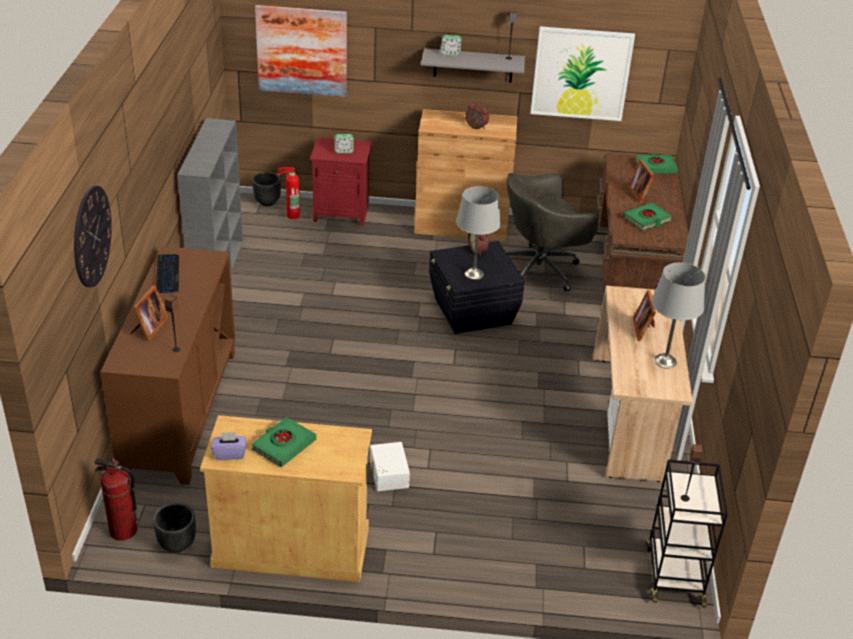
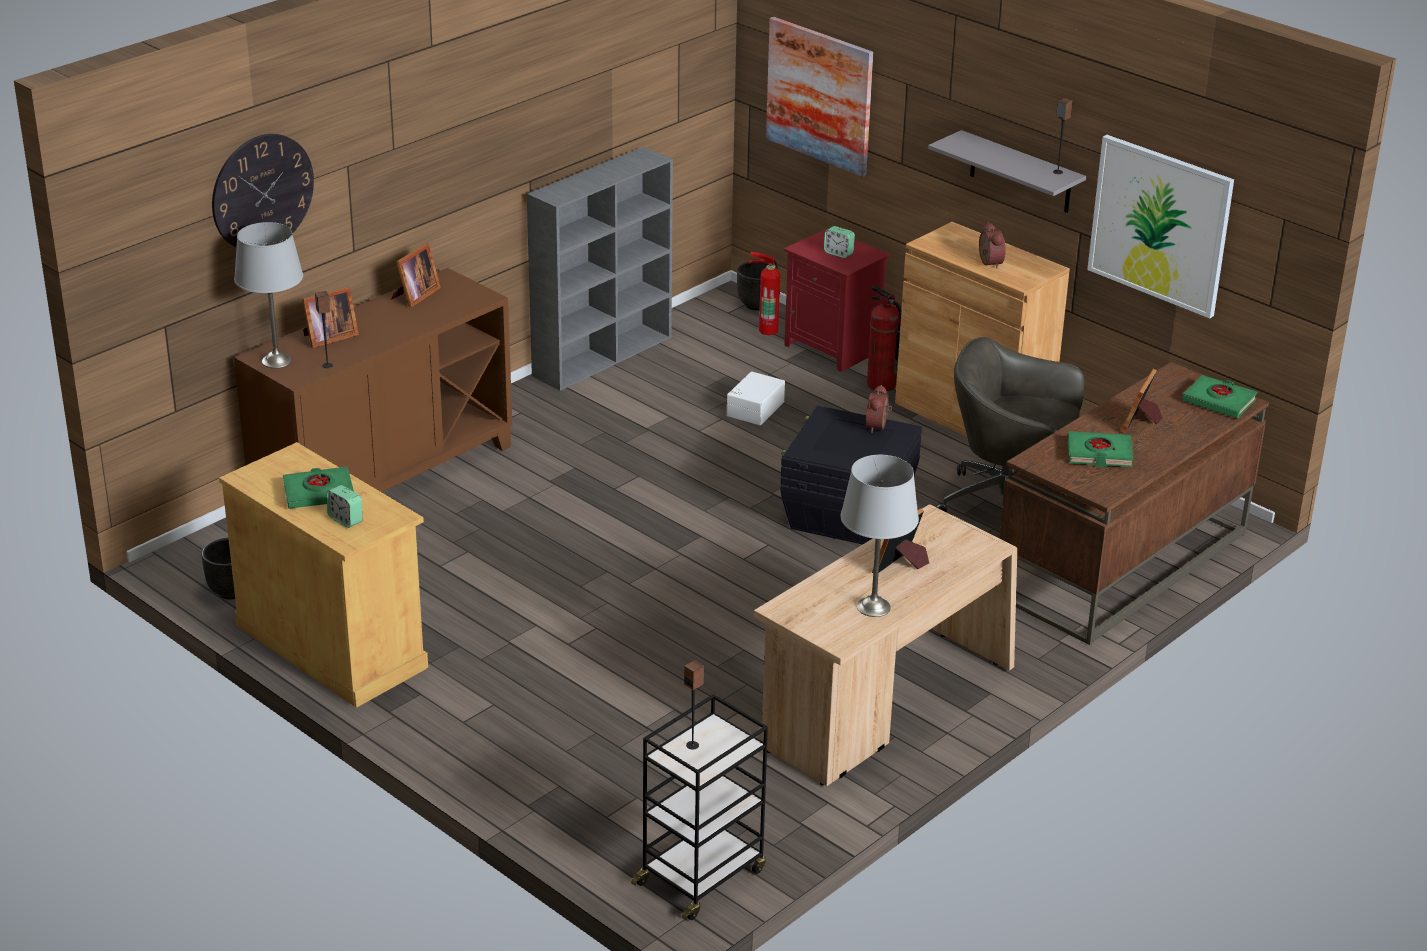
camera: 40 degrees right, 5 degrees down
fire extinguisher [95,459,139,541] -> fire extinguisher moved to [867,285,902,391]
keyboard [156,254,179,293] -> picture frame [391,243,441,307]
purple tissue box [212,432,246,460] -> none
white storage box [370,442,410,491] -> white storage box moved to [727,371,785,425]
alarm clock [441,35,461,56] -> alarm clock moved to [326,485,363,528]
grey table lamp [456,186,501,280] -> grey table lamp moved to [234,222,303,368]

